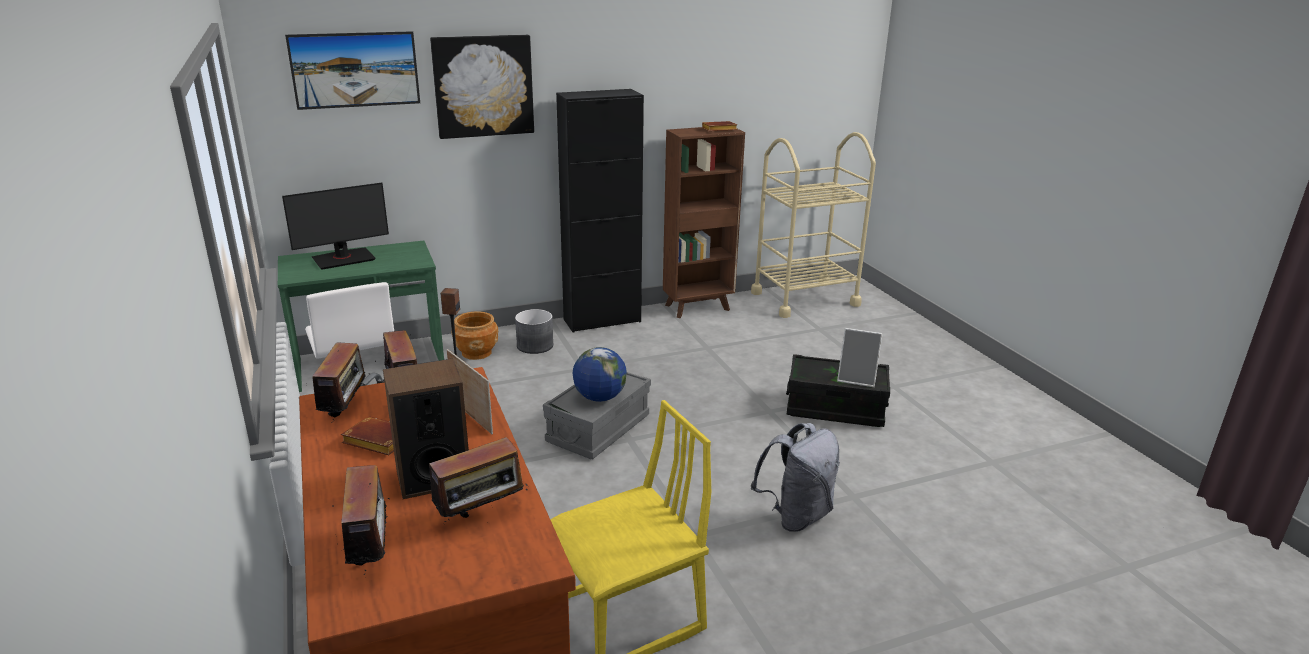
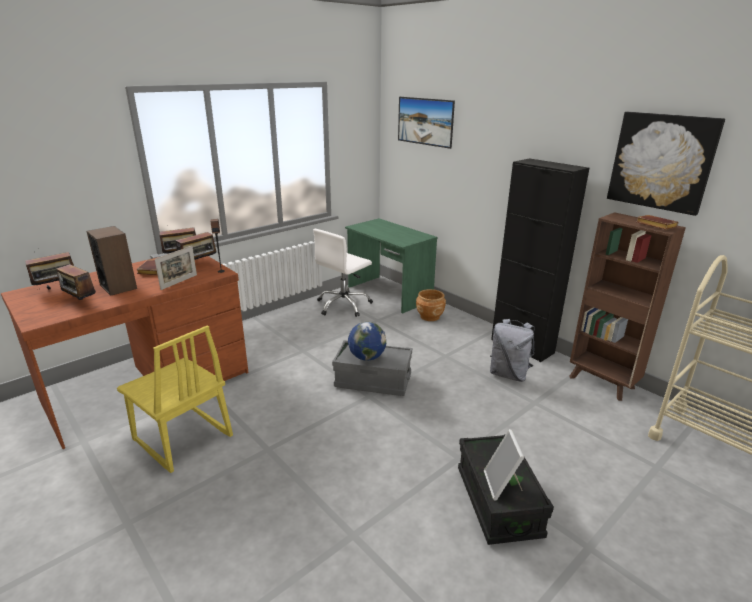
camera: 70 degrees right, 0 degrees up
monitor [282,183,389,270] -> none
picture [430,35,534,139] -> picture moved to [607,112,725,216]
grey planter [515,309,553,354] -> none
grey backpack [751,423,840,532] -> grey backpack moved to [490,319,534,382]

